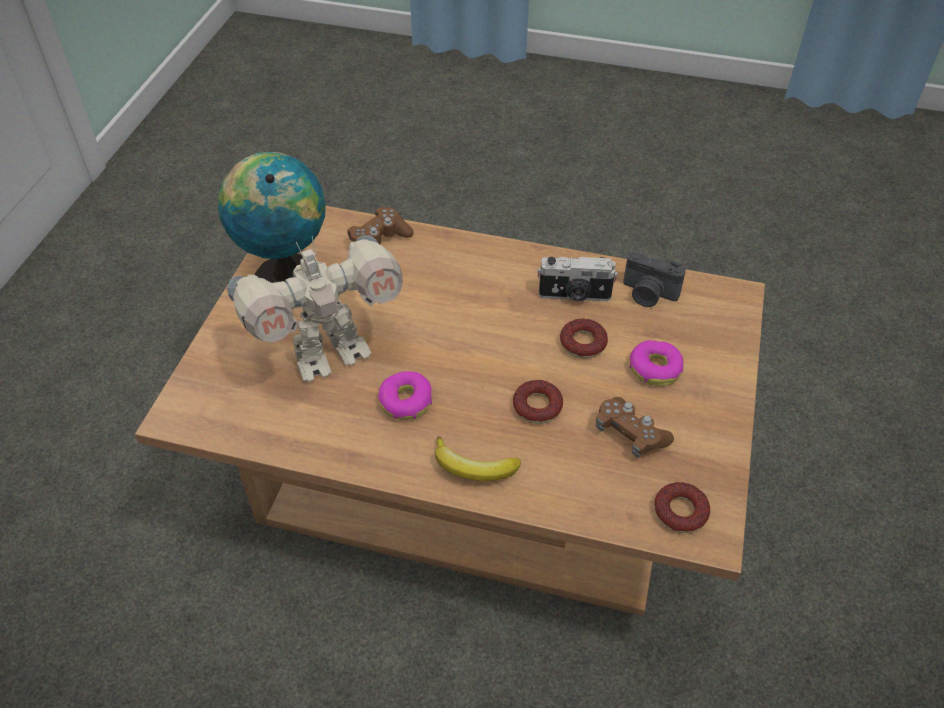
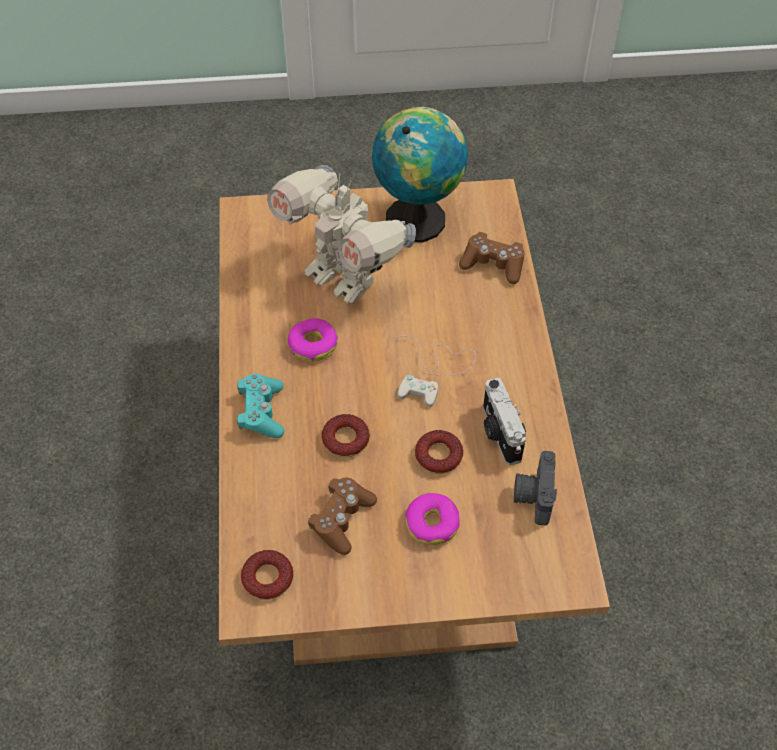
camera: 70 degrees right, 5 degrees up
banana [435,436,521,481] -> turquoise game controller [237,373,284,438]
none -> white game controller [394,336,476,407]

